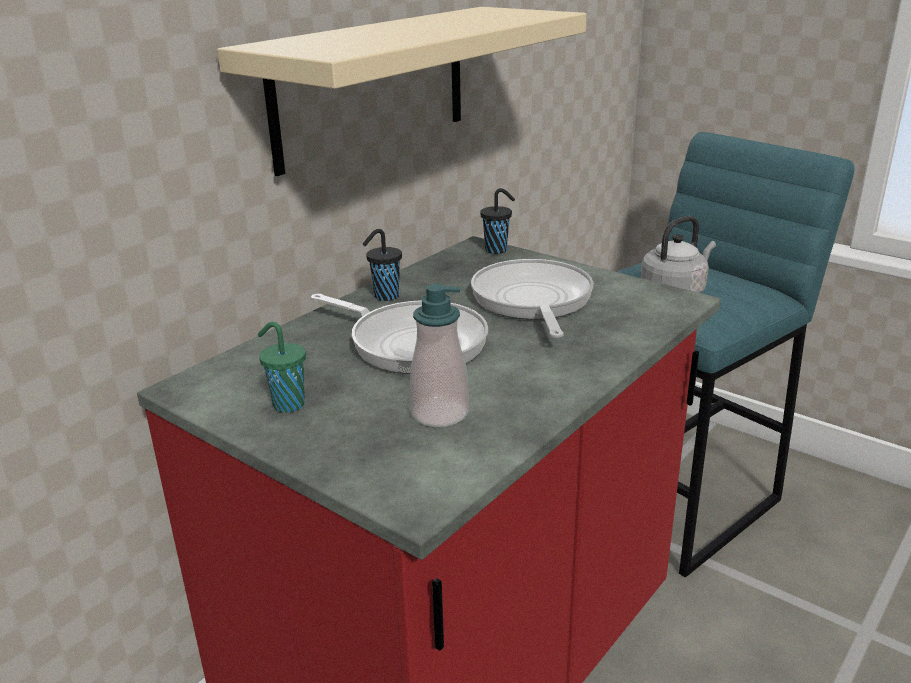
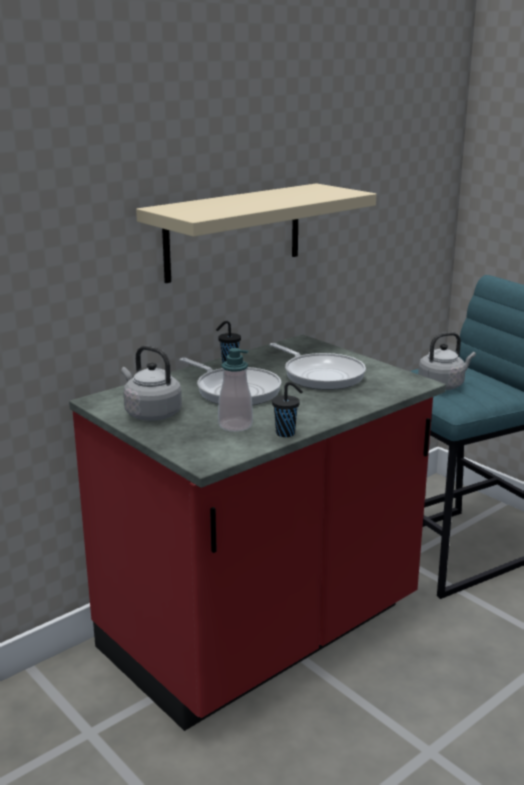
camera: 10 degrees right, 5 degrees down
green cup [258,322,306,413] -> grey kettle [121,345,182,421]
frying pan [471,259,594,338] -> frying pan turned 135 degrees clockwise [269,343,366,390]
black cup [480,188,515,254] -> black cup moved to [272,382,303,437]

